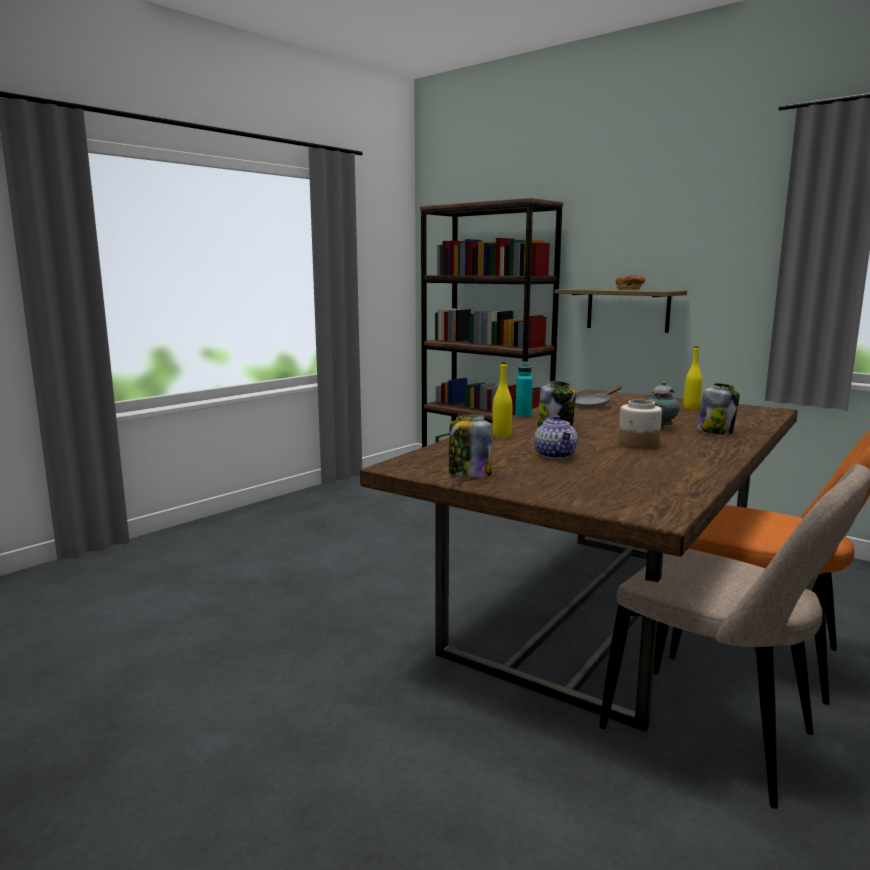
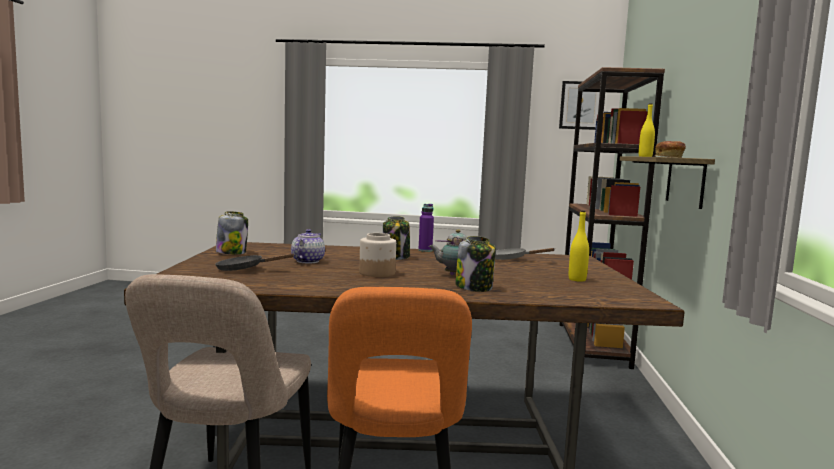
camera: 55 degrees right, 5 degrees down
yellow bottle [492,362,512,438] -> yellow bottle moved to [639,103,655,157]
turquoise bottle [515,362,533,418] -> purple bottle [418,204,434,252]
teapot [534,415,578,459] -> teapot turned 150 degrees clockwise [291,229,325,263]
none -> black frying pan [215,253,295,271]
none -> picture [559,81,600,130]

